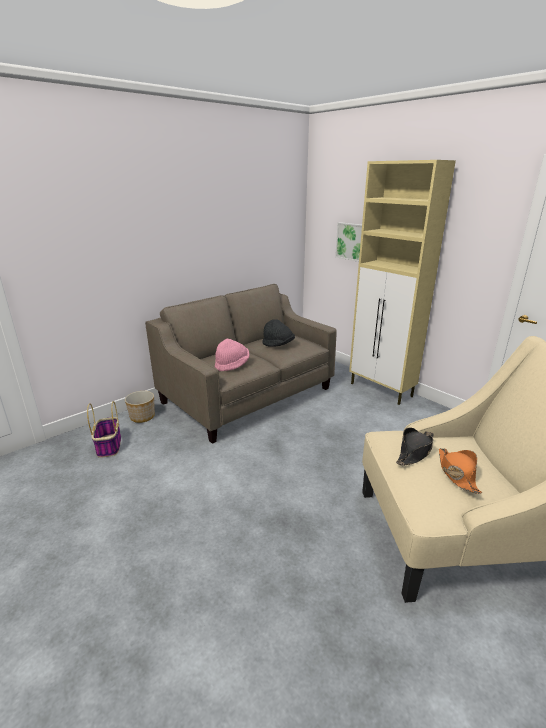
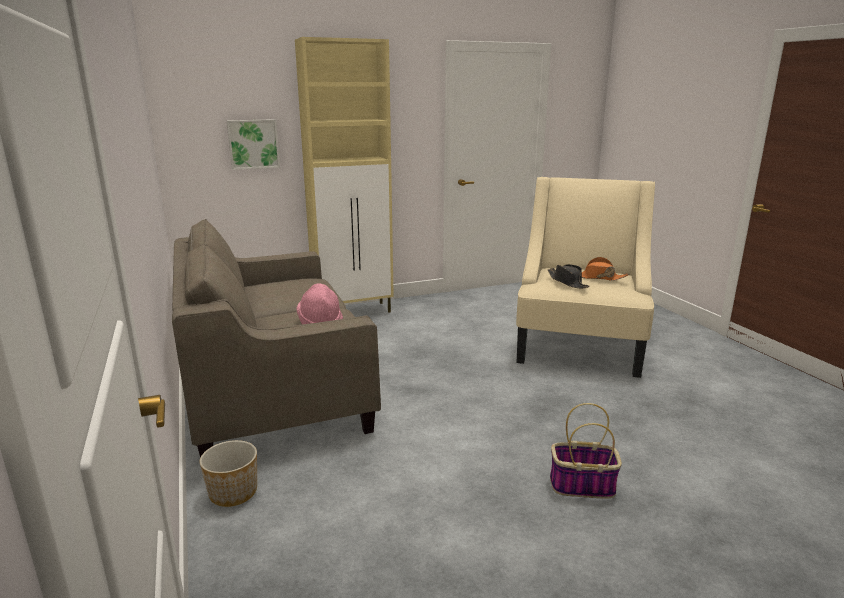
camera: 70 degrees left, 5 degrees down
basket [87,401,121,458] -> basket moved to [550,403,622,499]
black hat [262,319,295,347] -> none

